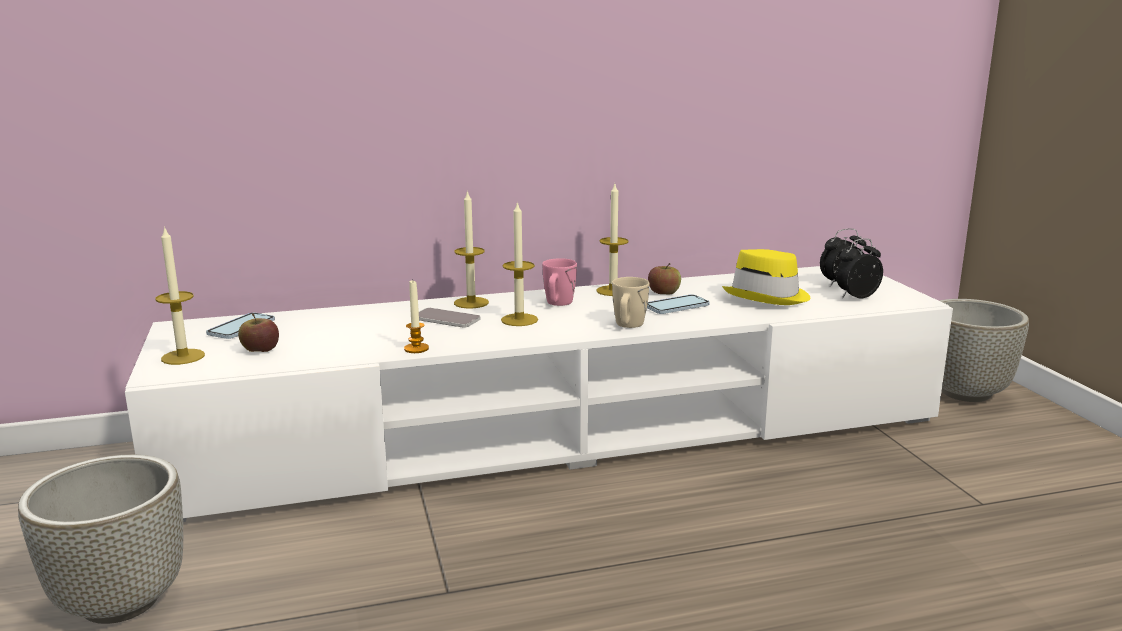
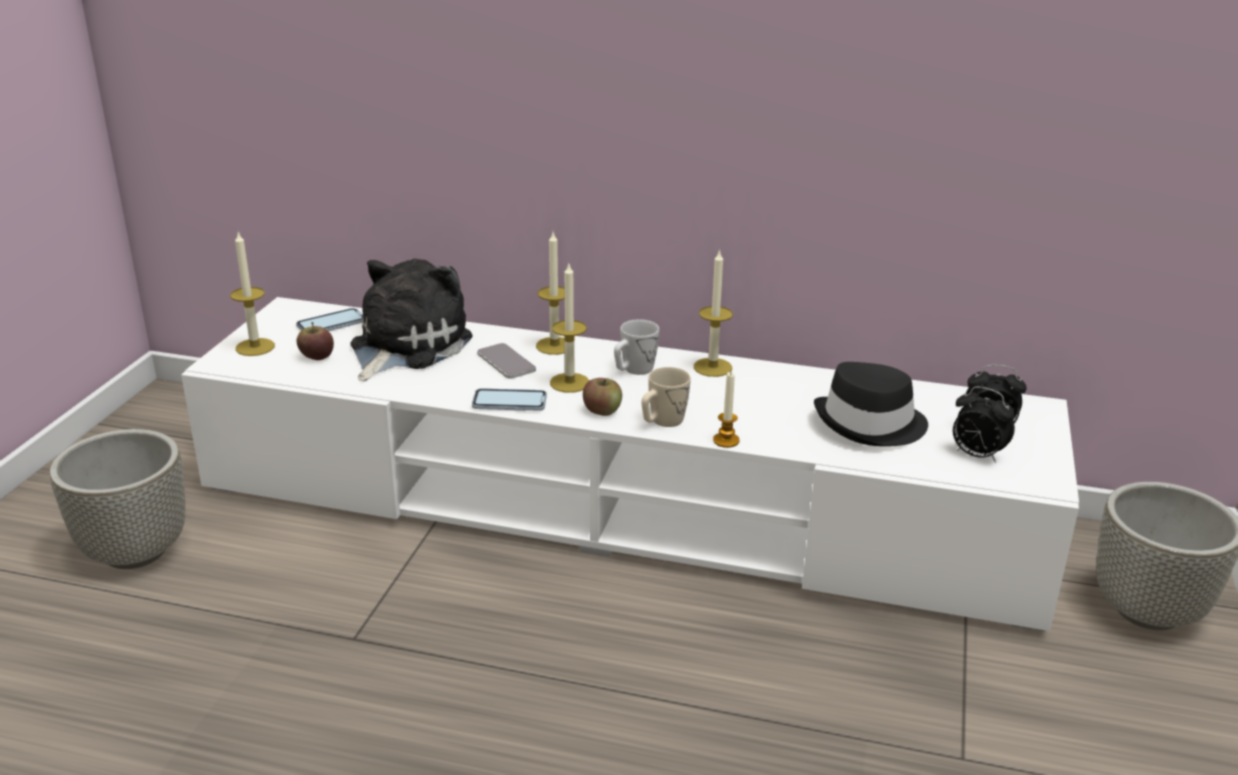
camera: 30 degrees right, 10 degrees up
candle [404,281,429,353] -> candle moved to [713,372,740,448]
pink mug [542,258,577,306] -> white mug [614,319,659,375]
phone [647,295,710,314] -> phone moved to [472,388,547,411]
apple [648,263,681,294] -> apple moved to [583,378,622,416]
yellow hat [722,249,810,305] -> black hat [814,362,928,446]
alarm clock [836,238,883,298] -> alarm clock turned 150 degrees counterclockwise [953,386,1015,463]
none -> plush toy [350,259,473,381]

